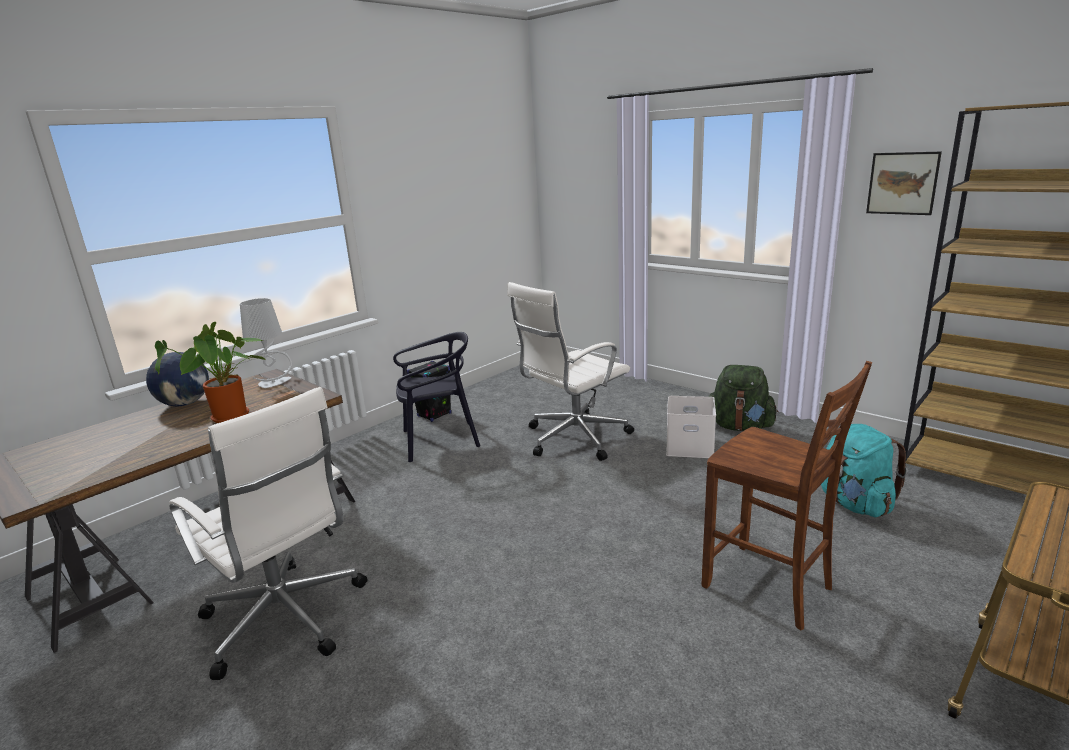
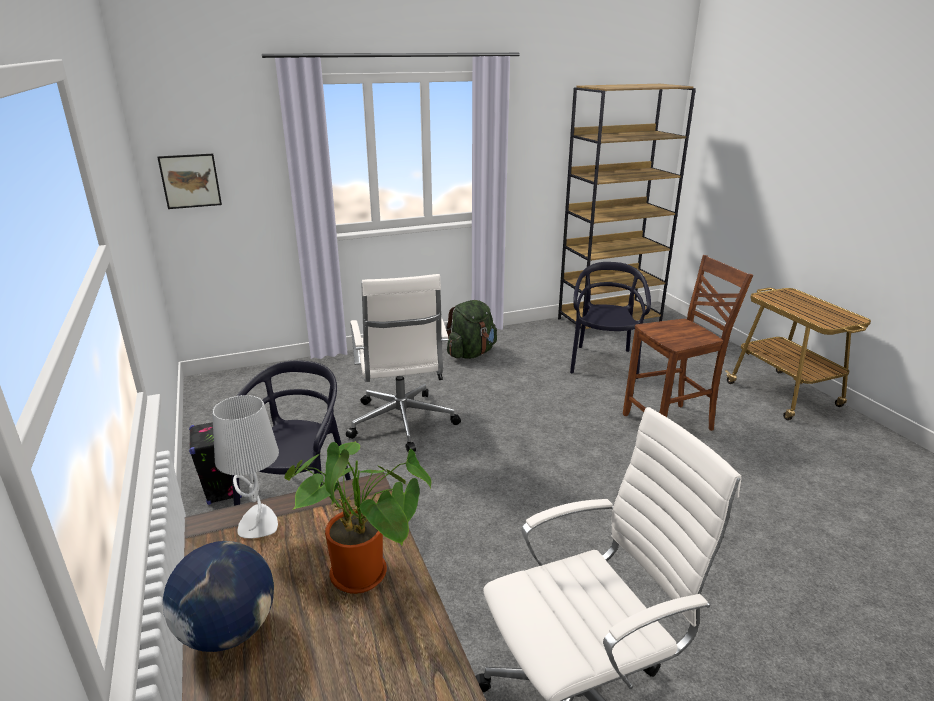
camera: 65 degrees left, 5 degrees up
white storage box [666,396,716,458] -> none
turquoise backpack [821,424,908,517] -> black chair [570,262,651,379]
picture [866,152,942,215] -> picture moved to [157,154,222,209]

